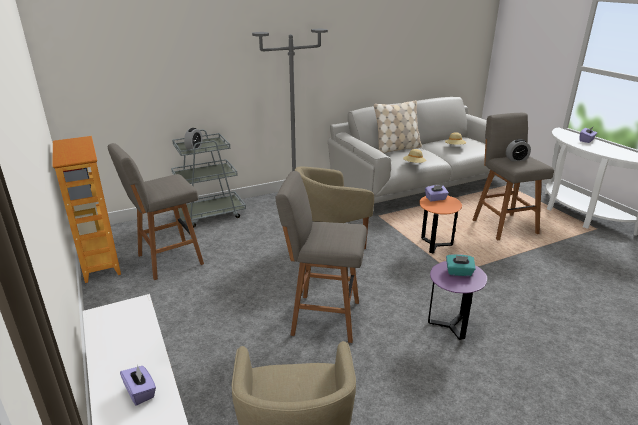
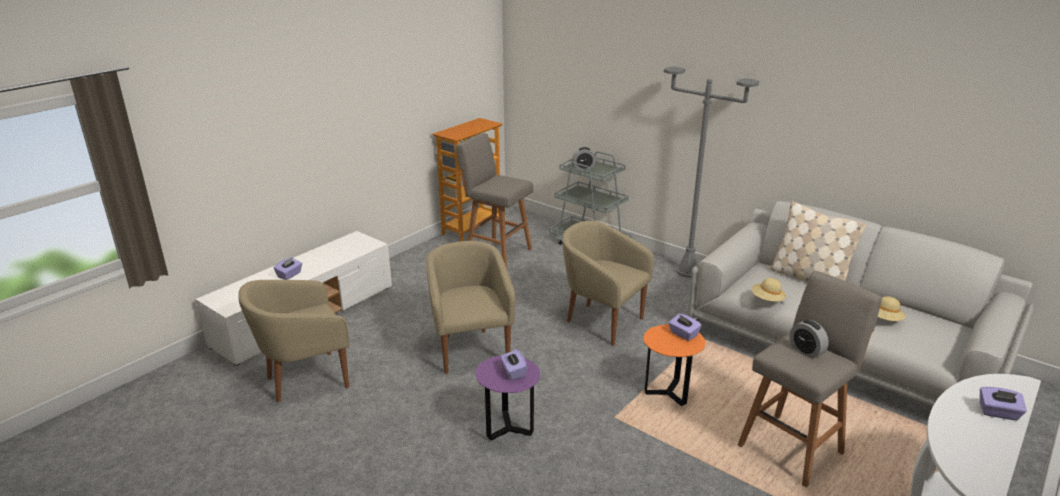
camera: 65 degrees right, 0 degrees up
grey stool [276,171,367,343] -> beige armchair [426,241,516,374]
turquoise tissue box [446,254,476,276] -> purple tissue box [501,349,527,380]

